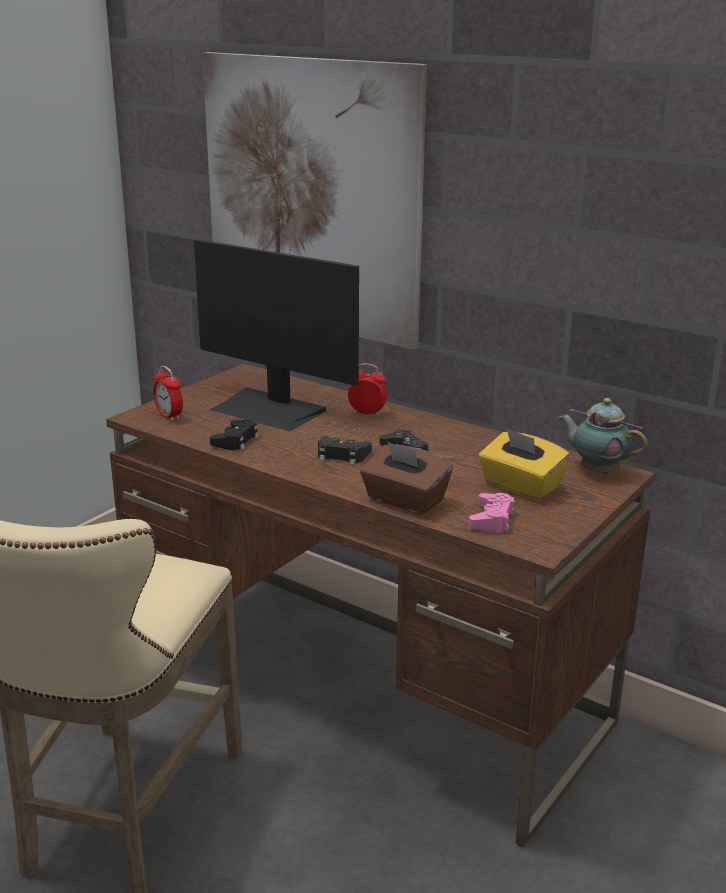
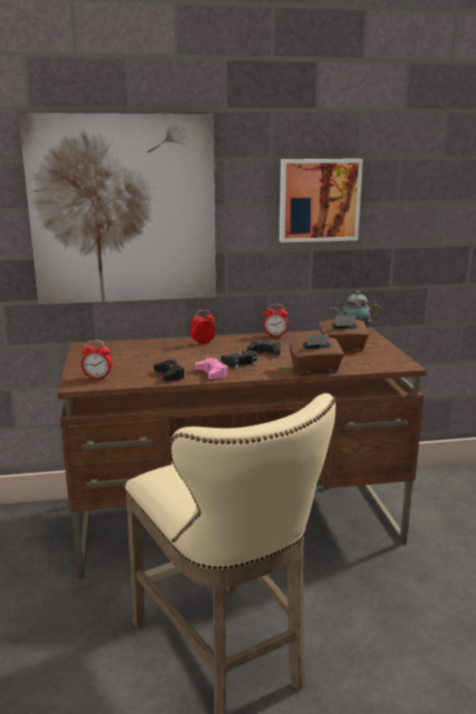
camera: 45 degrees left, 5 degrees down
monitor [194,239,359,431] -> none
pink game controller [469,493,515,533] -> pink game controller moved to [195,358,229,379]
yellow tissue box [478,428,570,500] -> brown tissue box [319,315,369,351]
none -> alarm clock [263,304,288,337]
none -> picture [279,159,363,242]

